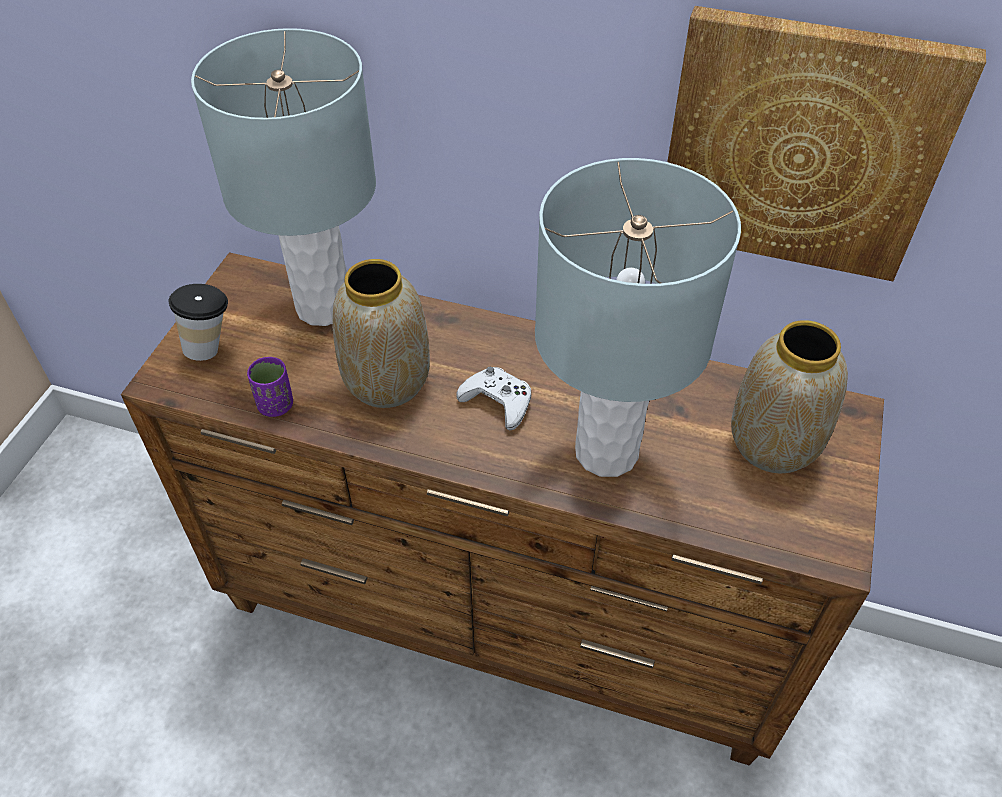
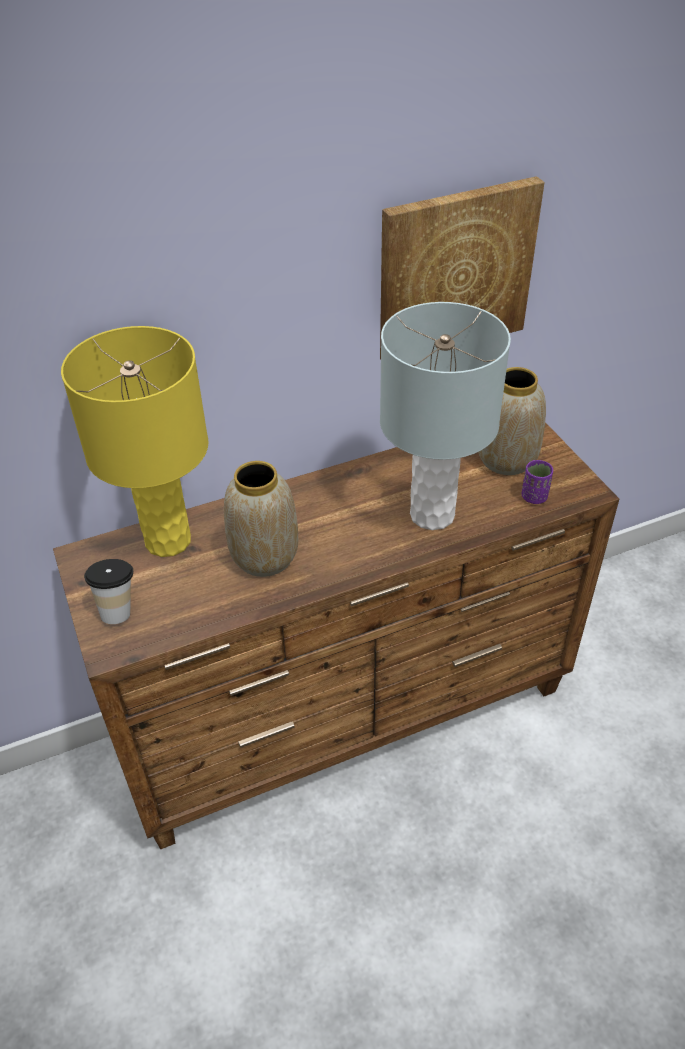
camera: 40 degrees left, 5 degrees down
grey table lamp [191,28,376,326] -> yellow table lamp [61,326,209,557]
purple cup [247,357,293,417] -> purple cup moved to [522,460,553,504]
white game controller [456,367,531,430] -> none

